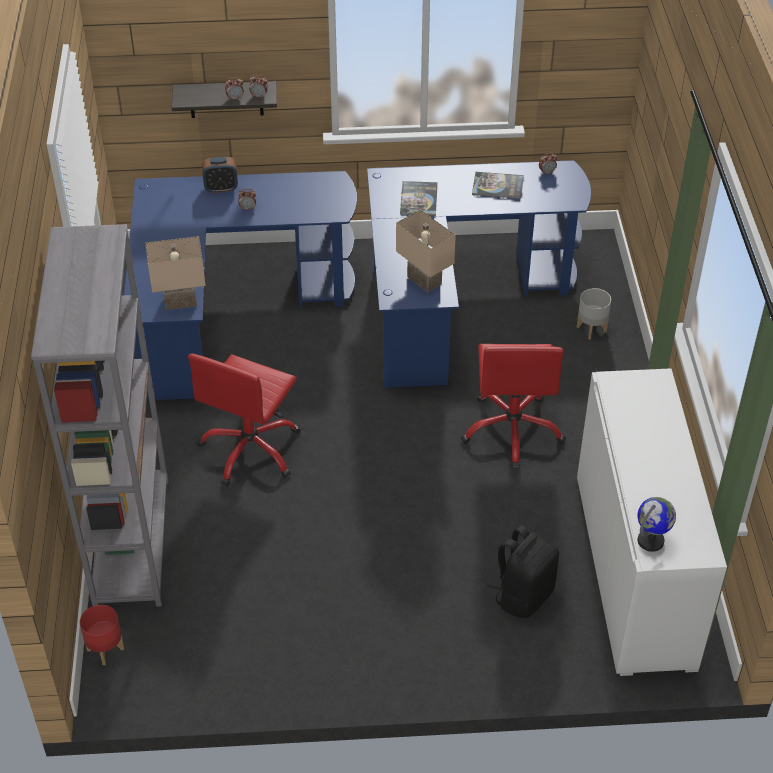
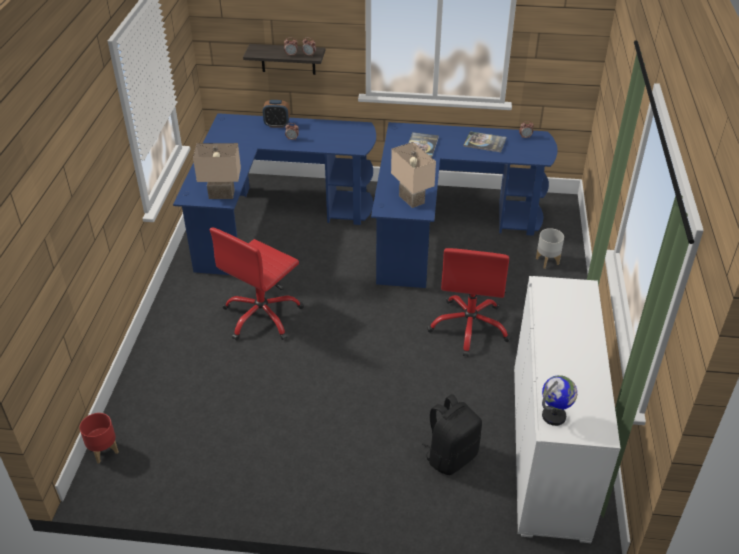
camera: 10 degrees right, 5 degrees down
grey bookcase [31,224,168,607] -> none

